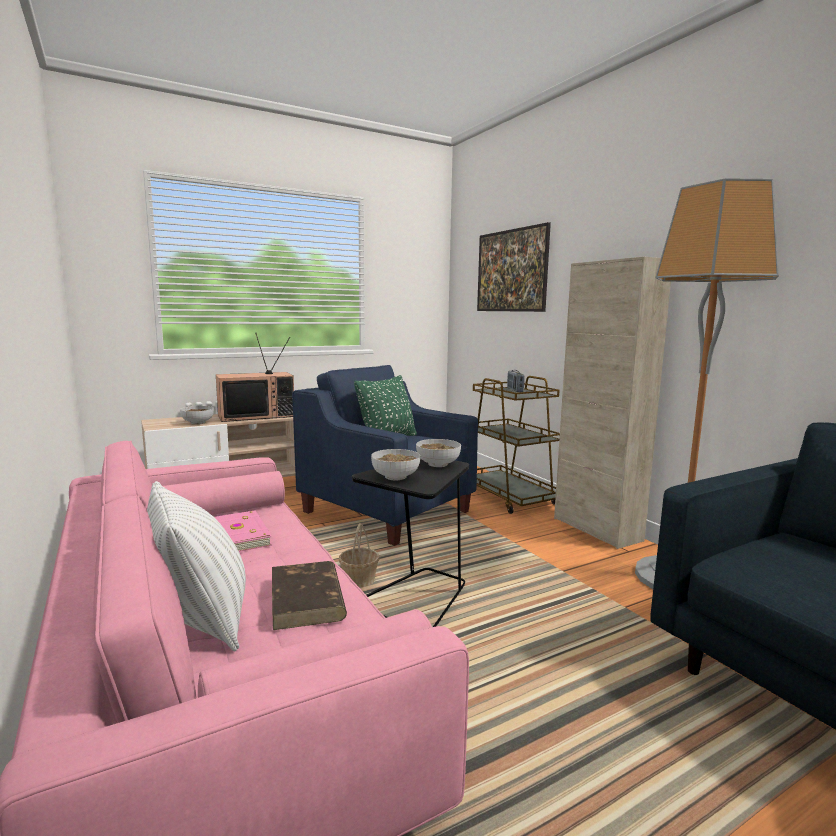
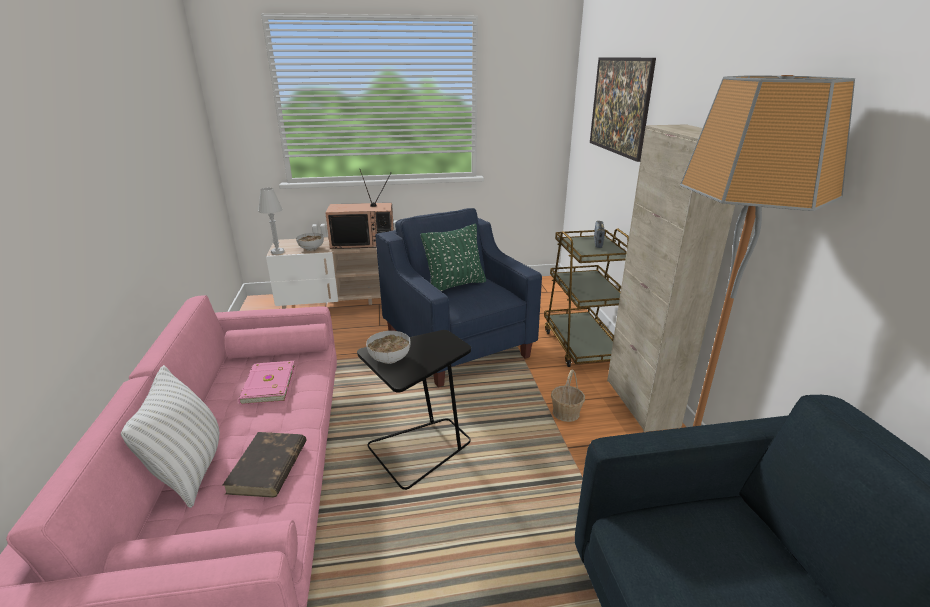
camera: 20 degrees right, 15 degrees up
basket [339,523,379,588] -> basket moved to [551,370,585,422]
bowl [416,439,461,467] -> none
none -> white table lamp [258,188,285,255]

